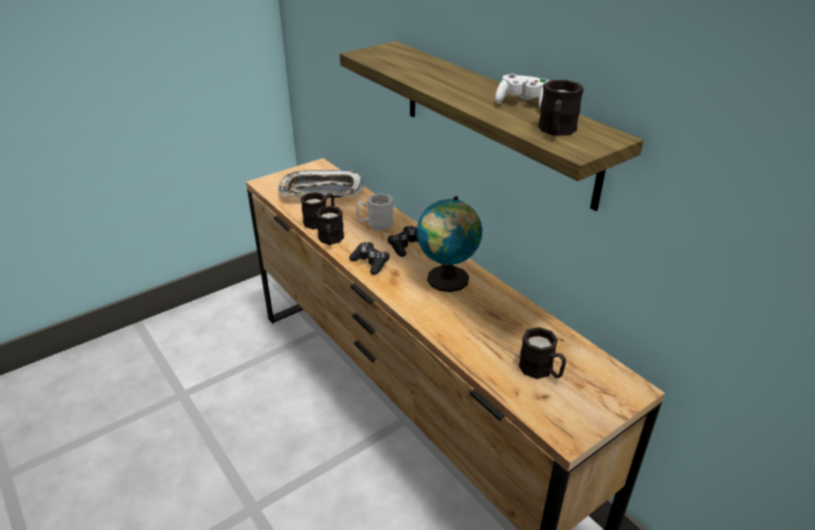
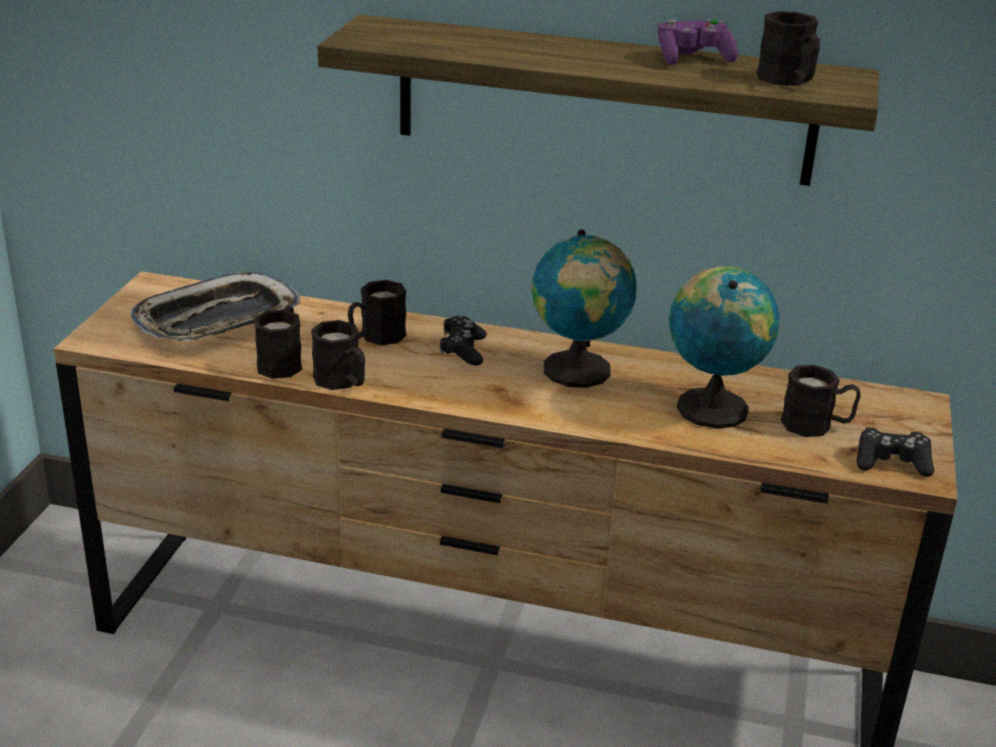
camera: 40 degrees left, 5 degrees down
black game controller [349,242,389,275] -> black game controller moved to [857,427,934,477]
white mug [356,193,394,231] -> black mug [348,280,406,346]
white game controller [495,73,550,110] -> purple game controller [658,19,738,65]
none -> globe [669,266,780,429]

